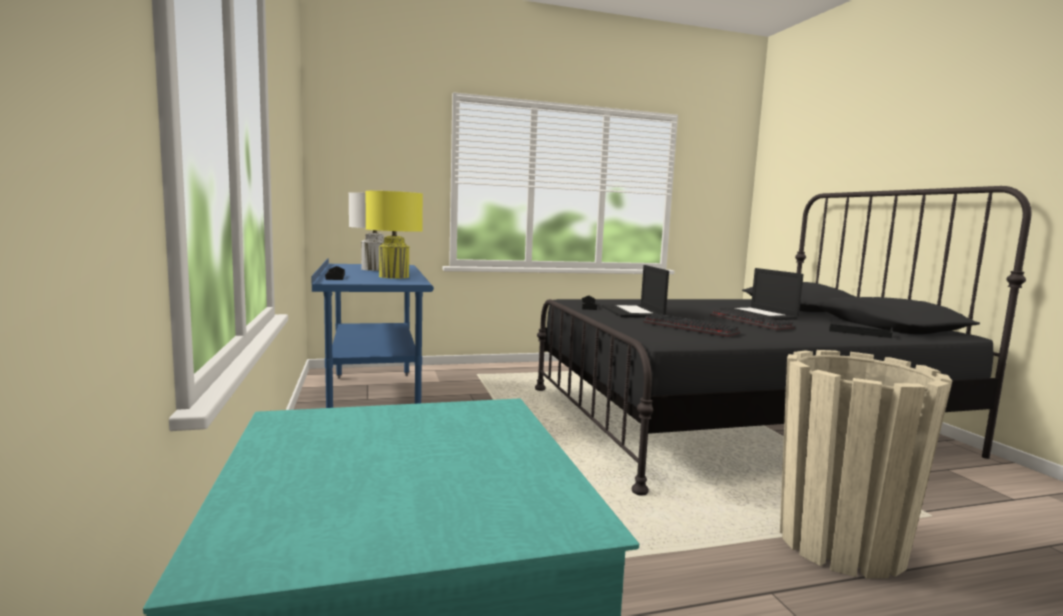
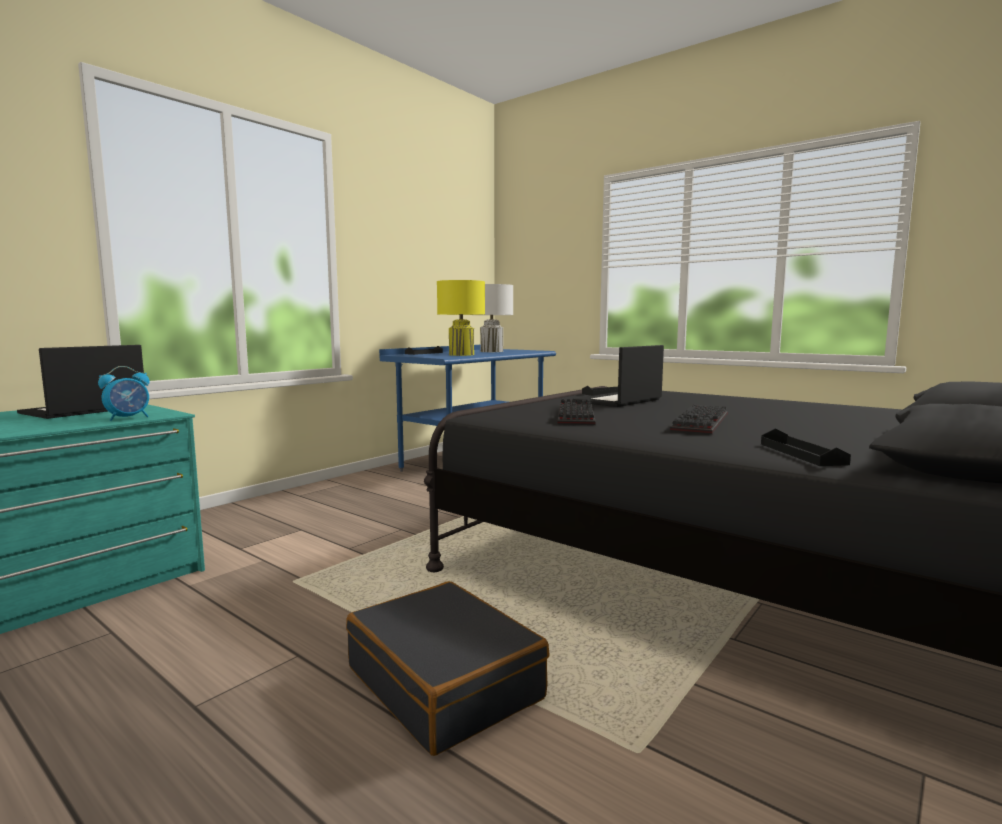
camera: 55 degrees right, 0 degrees up
laptop [720,268,804,320] -> laptop moved to [17,345,144,419]
beige planter [780,350,952,579] -> black suitcase [346,581,550,756]
none -> alarm clock [98,366,150,421]

